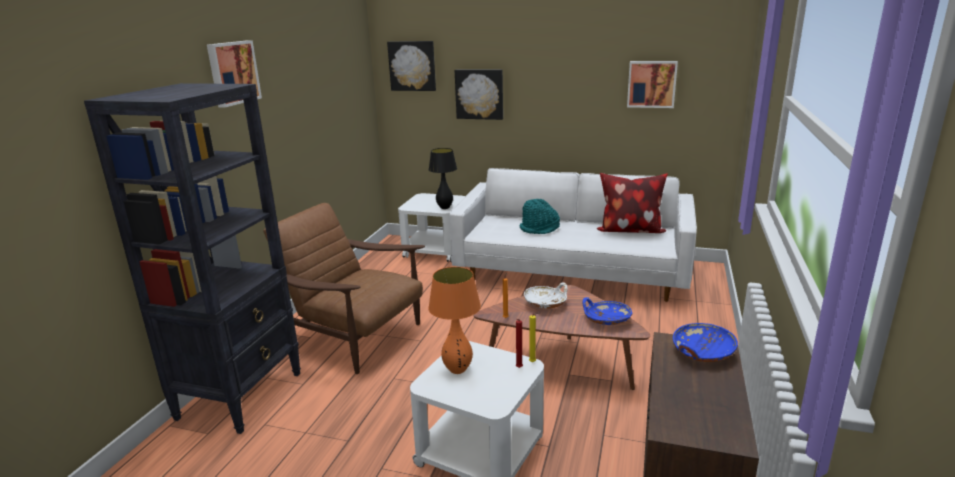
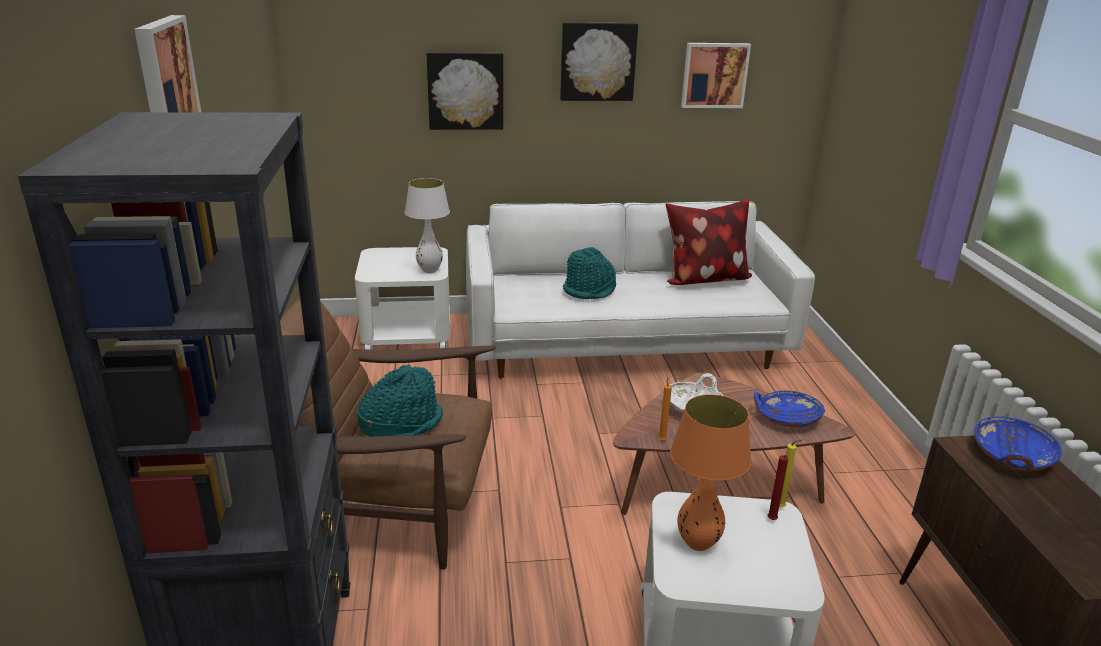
camera: 25 degrees left, 5 degrees up
picture [387,41,436,91] -> picture moved to [560,22,638,101]
black table lamp [429,148,457,209] -> white table lamp [405,178,450,273]
none -> turquoise hat [357,364,443,436]

